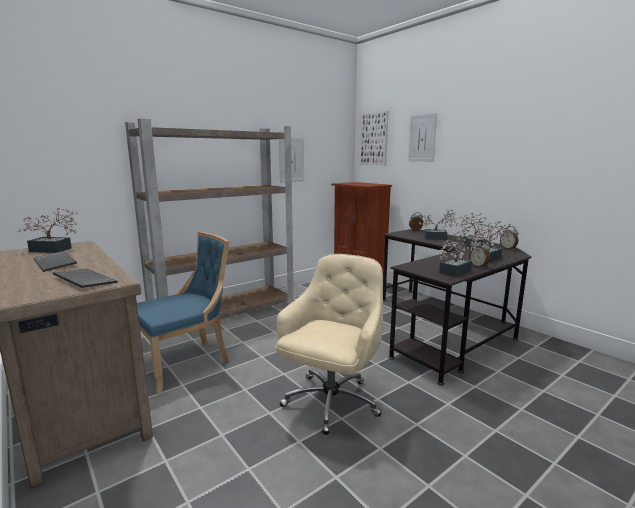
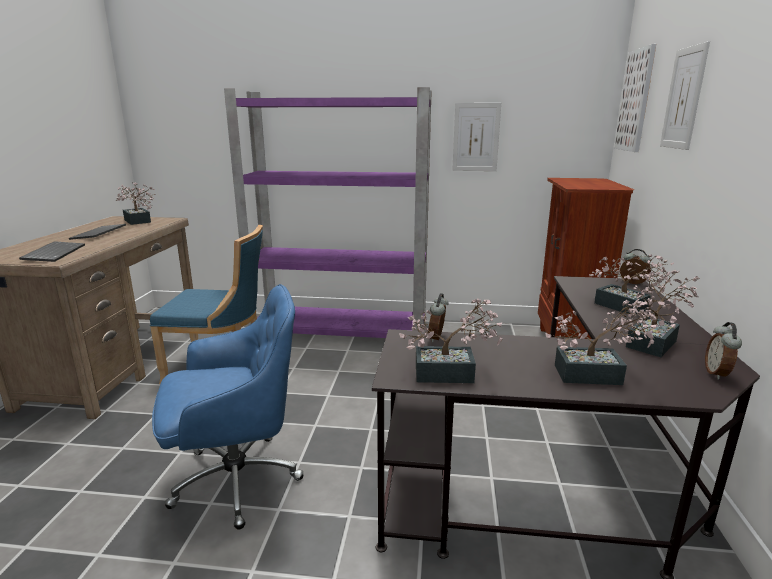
camera: 45 degrees right, 5 degrees up
brown bookcase [125,119,294,319] -> purple bookcase [224,87,432,338]
beige office chair [276,254,383,435] -> blue office chair [152,284,303,529]
alarm clock [469,240,490,268] -> alarm clock moved to [428,293,449,343]

